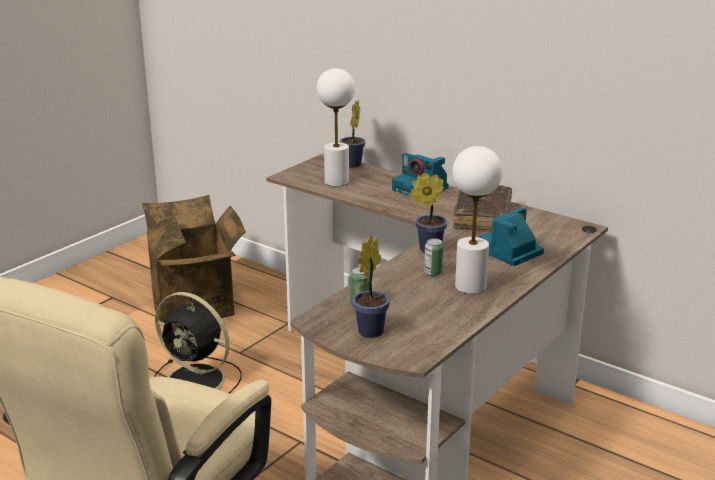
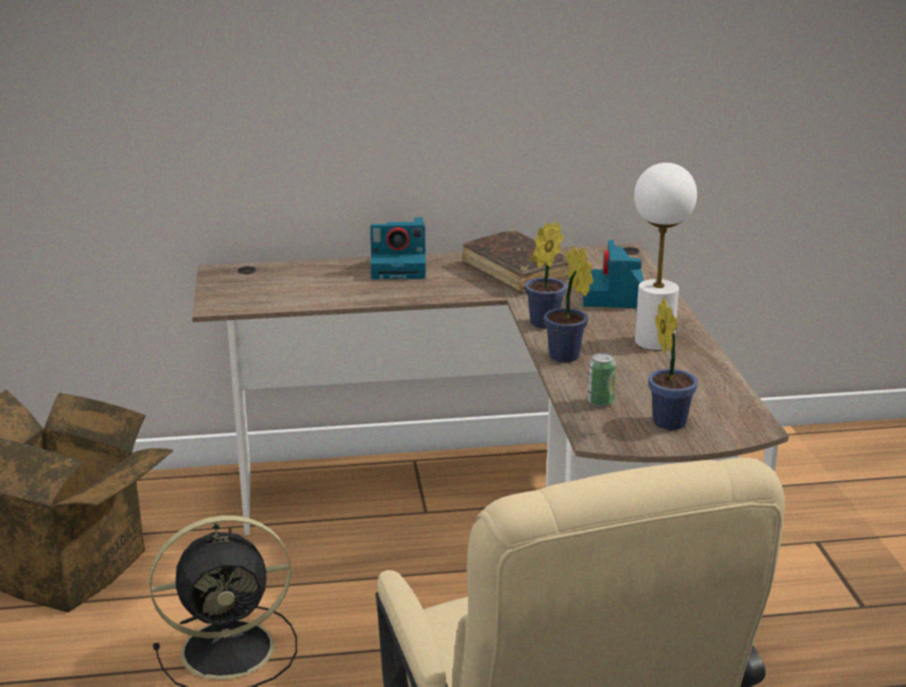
camera: 45 degrees left, 0 degrees up
white table lamp [317,68,355,186] -> none
potted plant [340,100,365,168] -> potted plant moved to [544,246,593,362]
can [424,238,444,276] -> none

